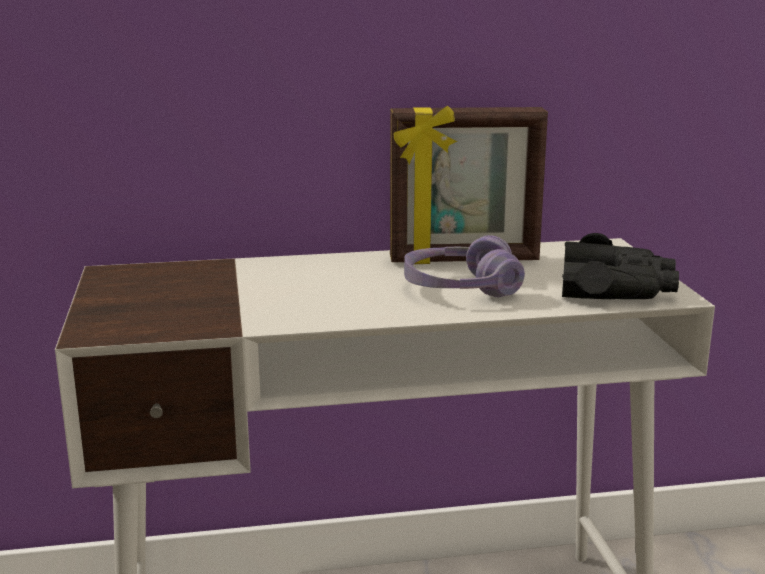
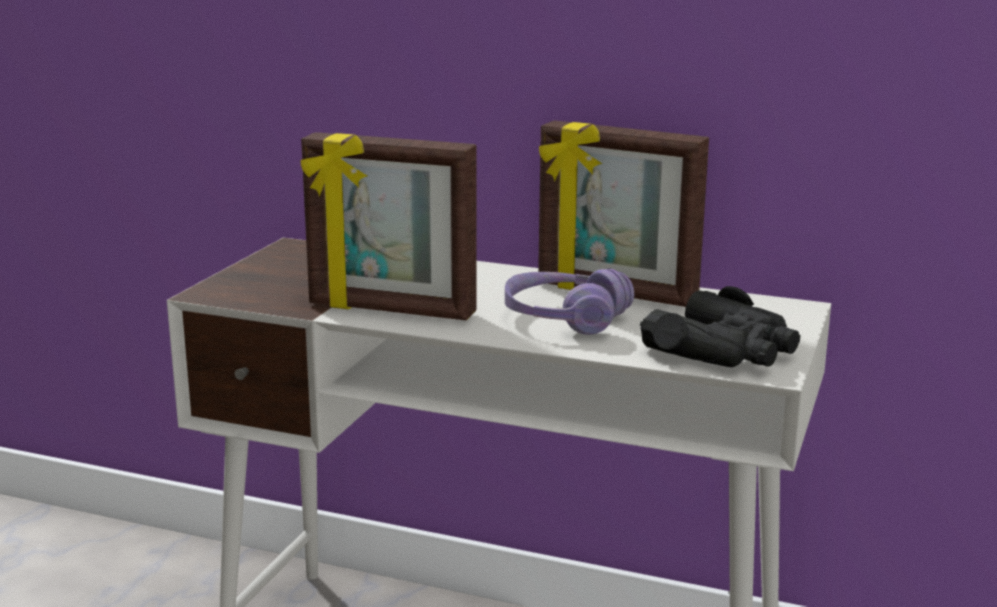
camera: 30 degrees right, 0 degrees up
none -> picture frame [300,132,476,320]

